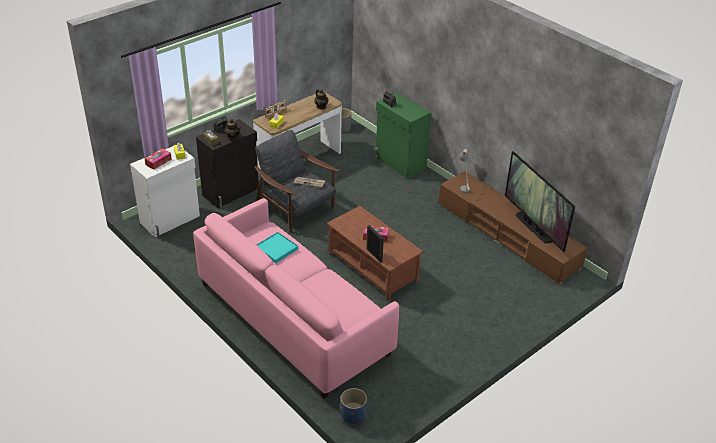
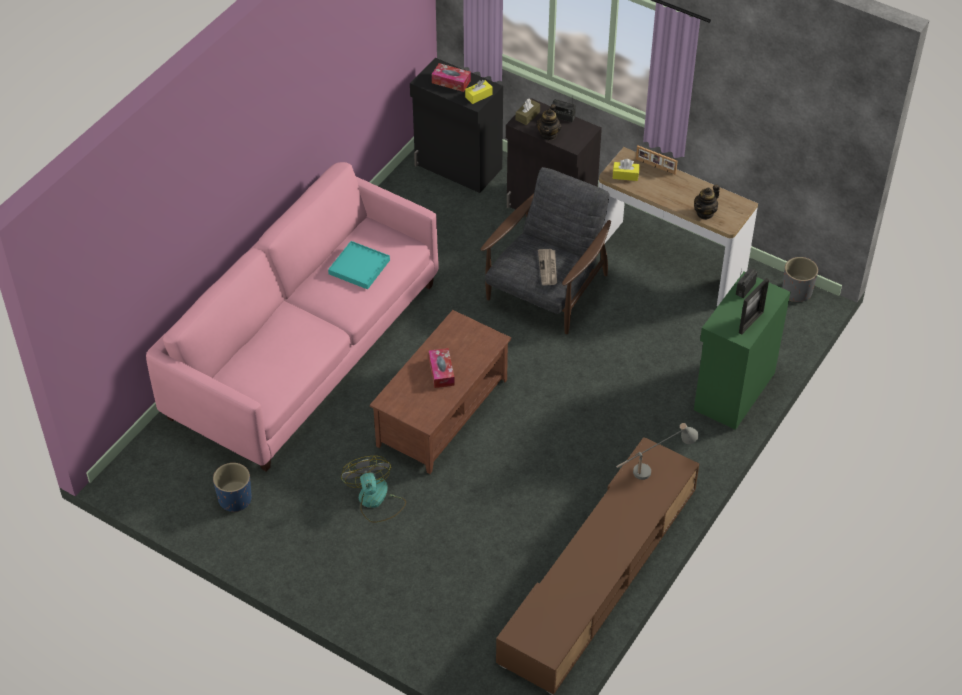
camera: 75 degrees right, 10 degrees up
white cabinet [130,146,200,237] -> black cabinet [410,58,503,193]
blue planter [340,388,367,425] -> blue planter moved to [213,463,252,512]
picture frame [366,225,384,263] -> picture frame moved to [739,278,769,334]
television [505,151,575,252] -> none
none -> fan [341,456,406,523]

